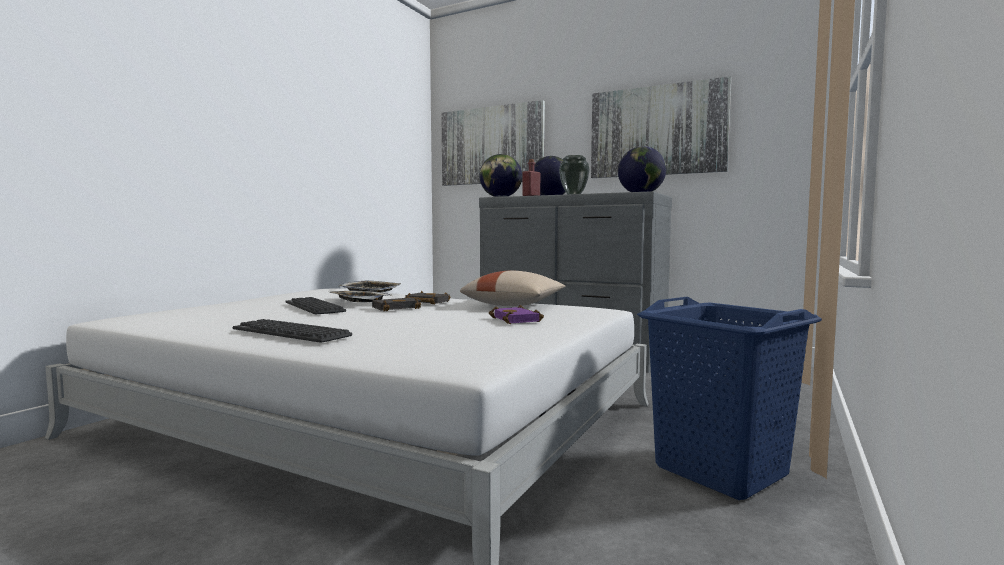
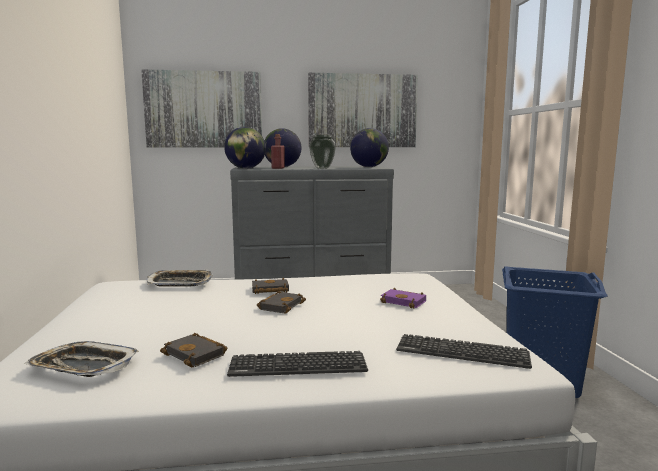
camera: 35 degrees left, 5 degrees up
keyboard [285,297,346,314] -> keyboard moved to [396,334,532,369]
tray [329,291,392,302] -> tray moved to [25,341,139,377]
beige pillow [460,271,565,306] -> none
none -> black book [160,333,227,367]

